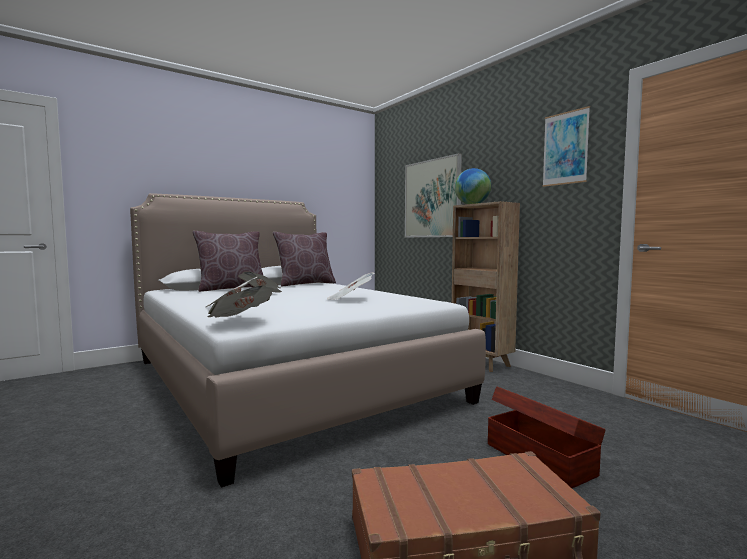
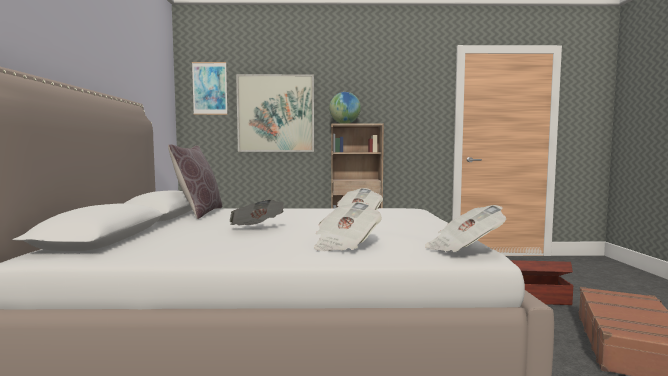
camera: 55 degrees left, 0 degrees up
brown pillow [192,231,263,292] -> none
picture [542,106,590,187] -> picture moved to [192,62,228,115]

